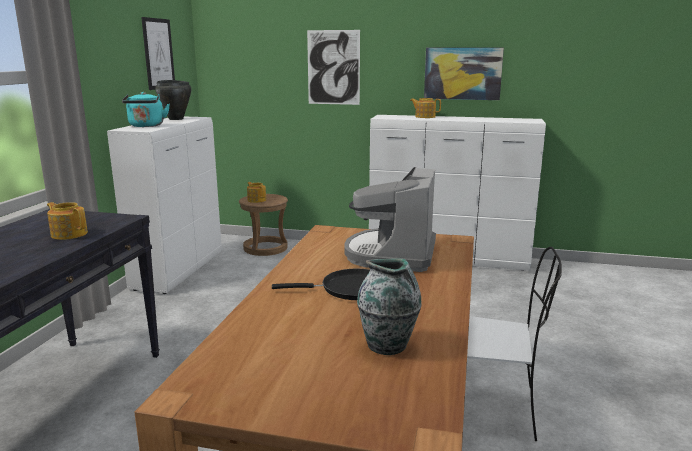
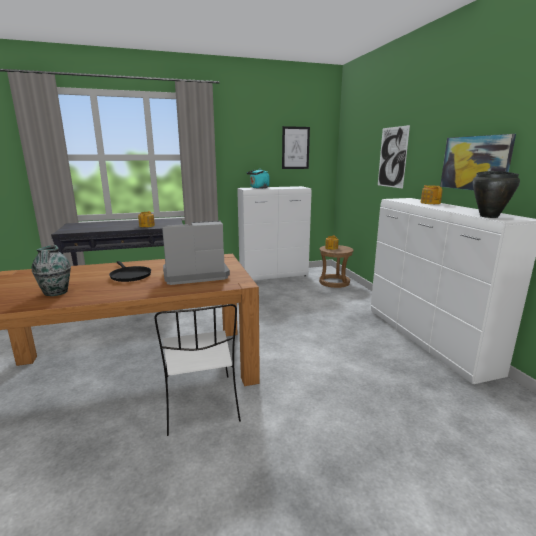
camera: 60 degrees right, 0 degrees up
black cooking pot [155,80,191,120] -> black cooking pot moved to [473,171,520,218]

